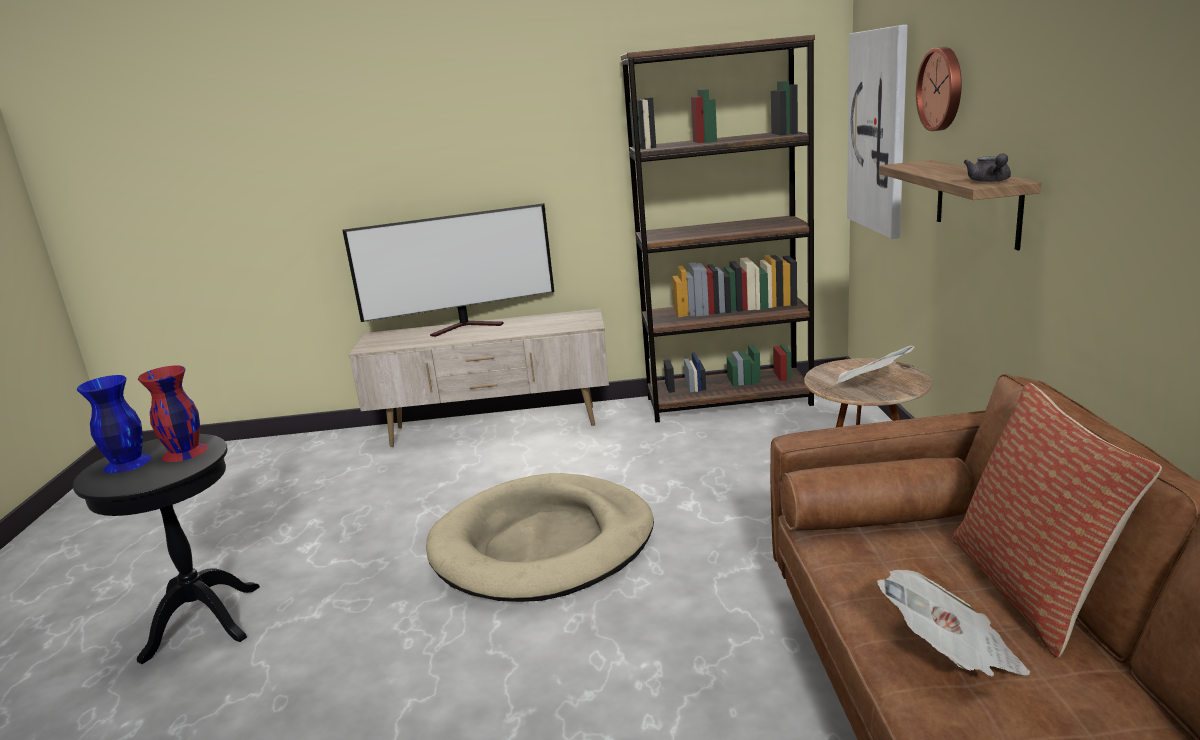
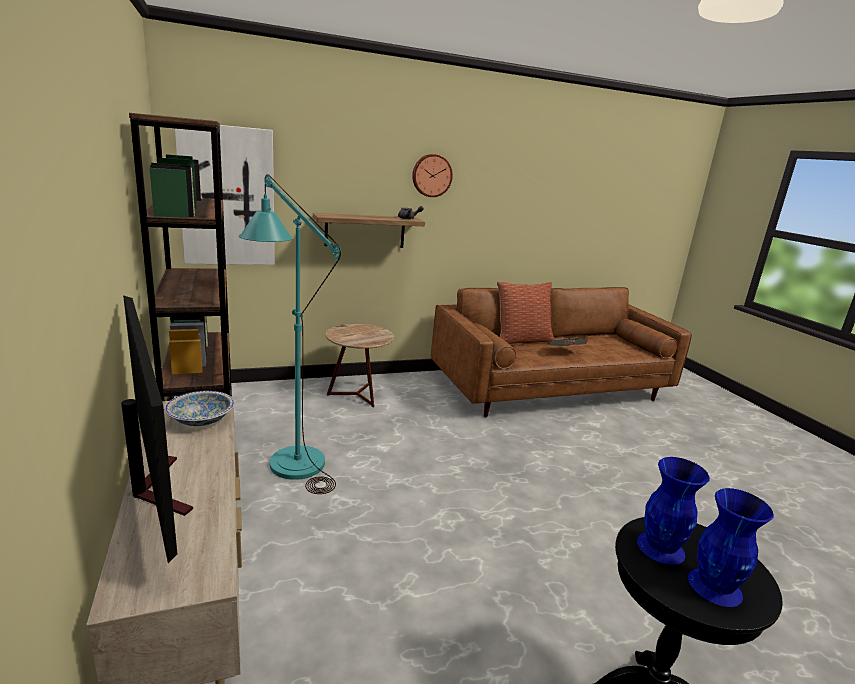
camera: 110 degrees left, 0 degrees up
red vase [138,365,208,462] -> blue vase [637,457,710,565]
beige dog bed [426,473,654,602] -> none
newspaper [834,345,914,385] -> none
wall clock [916,47,962,131] -> wall clock moved to [412,154,453,197]
none -> bowl [165,391,234,426]
none -> turquoise floor lamp [239,174,341,494]

